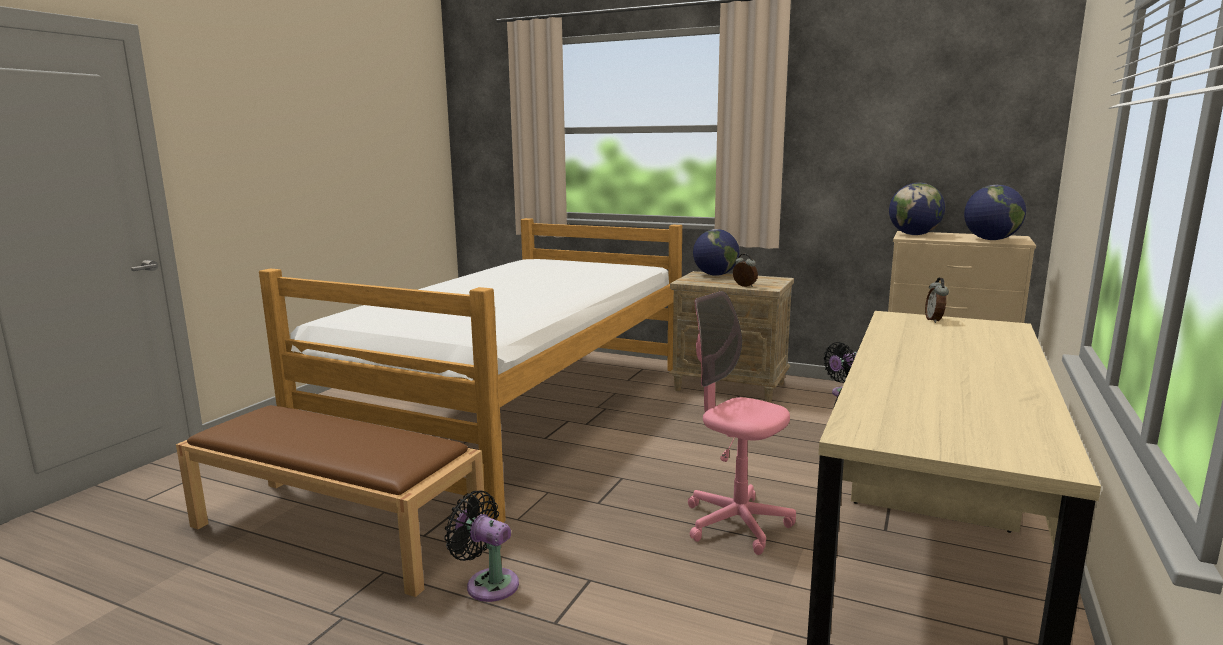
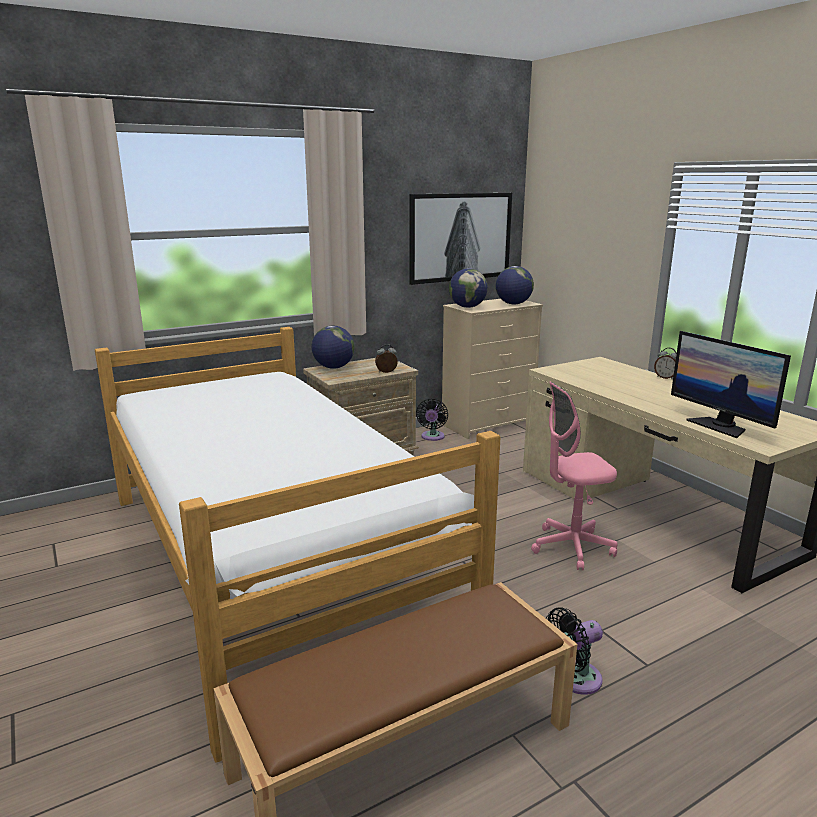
camera: 55 degrees left, 5 degrees up
alarm clock [925,278,949,323] -> alarm clock moved to [654,348,677,380]
none -> picture [409,193,512,285]
none -> monitor [671,331,791,438]

